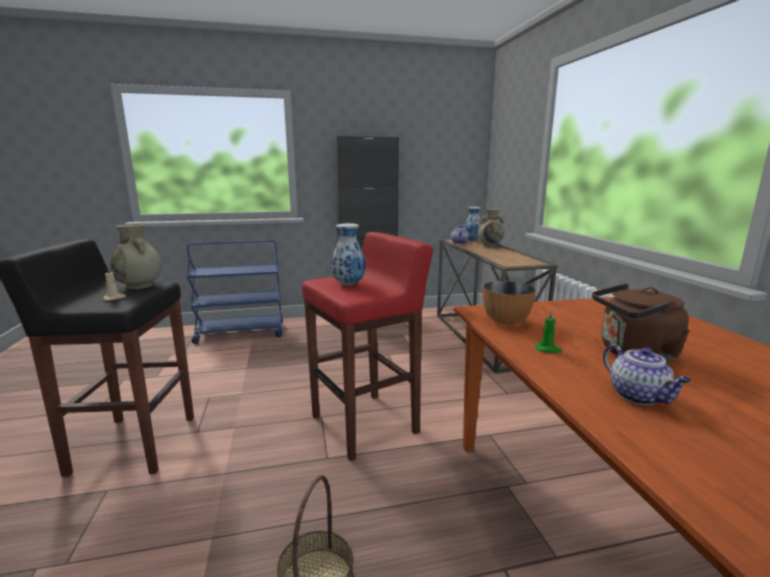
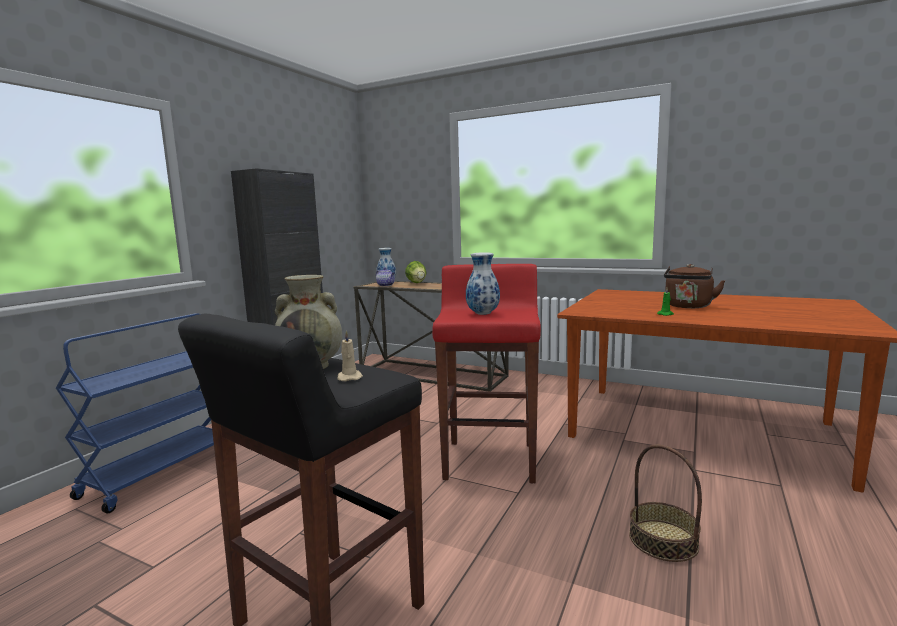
camera: 50 degrees left, 5 degrees down
beige vase [478,209,505,247] -> lettuce [405,261,426,283]
bowl [482,281,536,325] -> none
teapot [603,344,692,405] -> none

